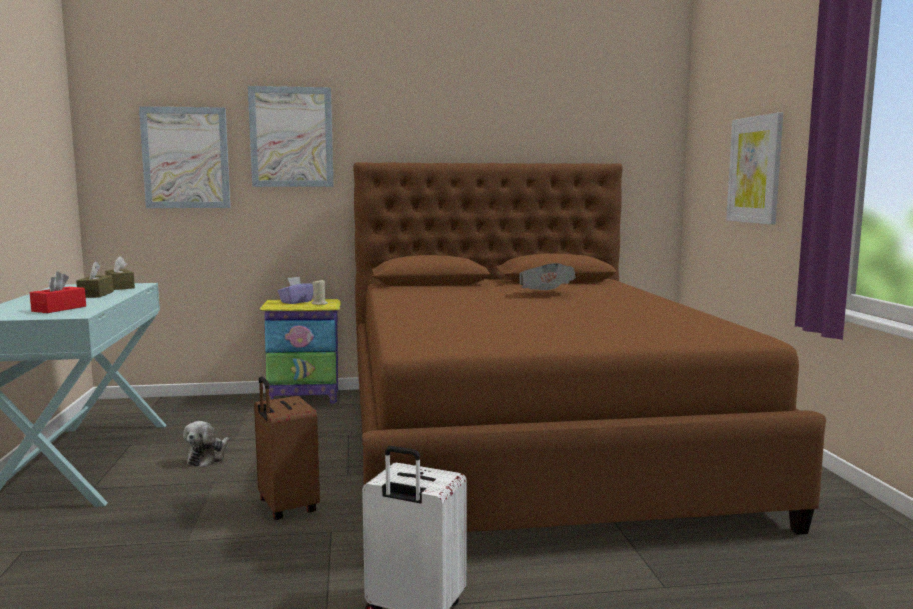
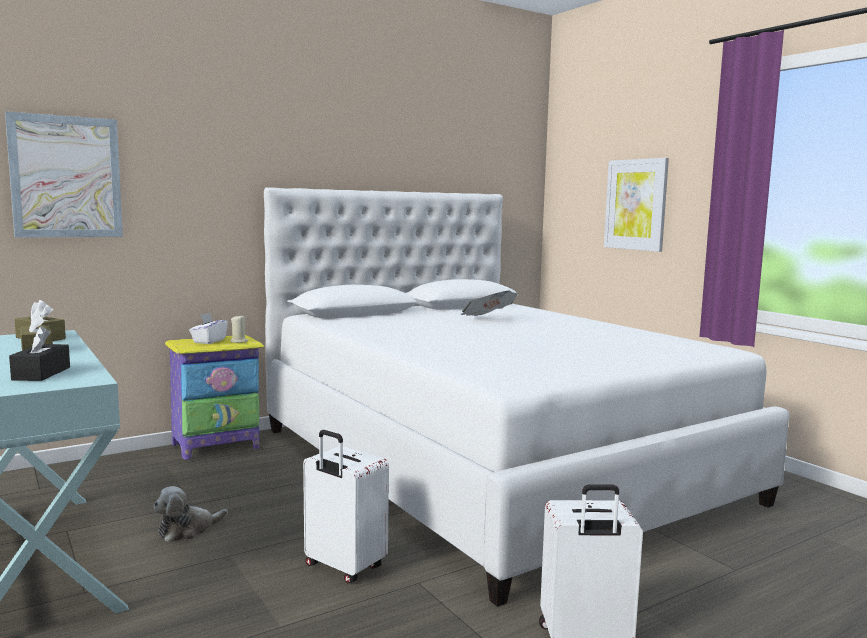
camera: 25 degrees left, 0 degrees up
red tissue box [30,271,86,313] -> black tissue box [9,326,70,381]
plush toy [183,421,229,467] -> plush toy turned 60 degrees clockwise [153,486,228,542]
picture [248,86,334,187] -> none
brown suitcase [254,376,320,520] -> white suitcase [303,430,389,583]
purple tissue box [278,276,313,304] -> white tissue box [189,313,228,344]
brown bed [353,162,826,535] -> white bed [264,187,789,607]

